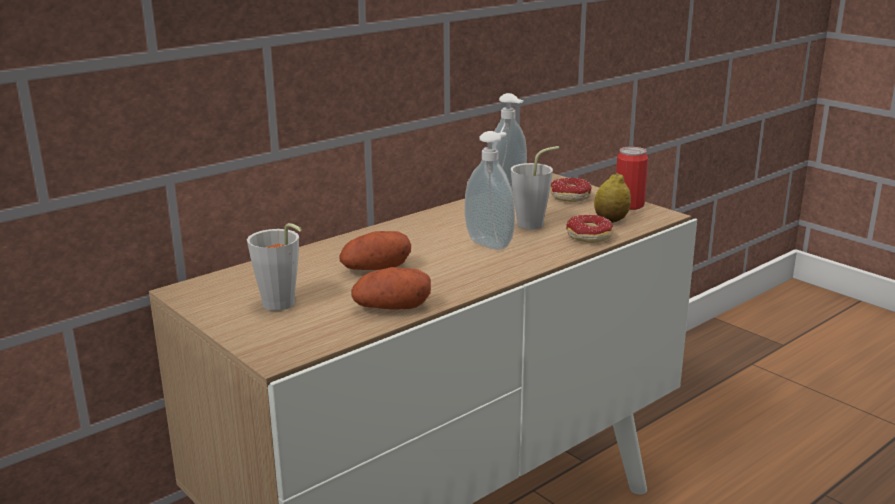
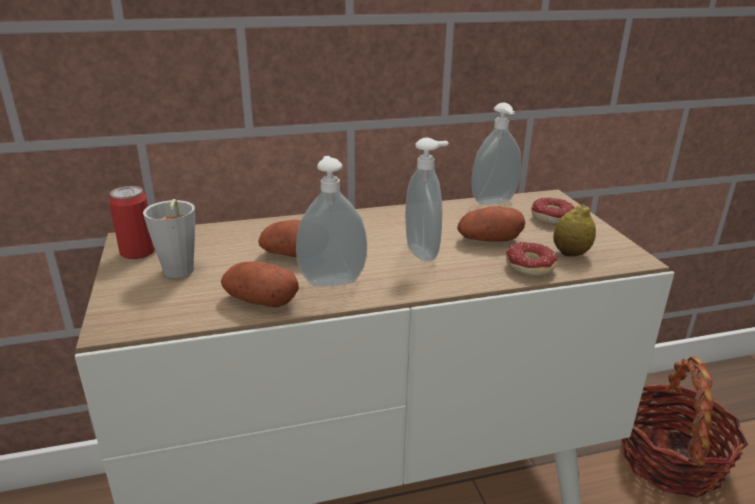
camera: 25 degrees right, 5 degrees up
grey cup [511,146,559,230] -> potato [457,206,525,242]
can [616,147,648,210] -> can moved to [109,186,155,259]
none -> soap dispenser [296,156,367,287]
none -> basket [620,356,748,498]

